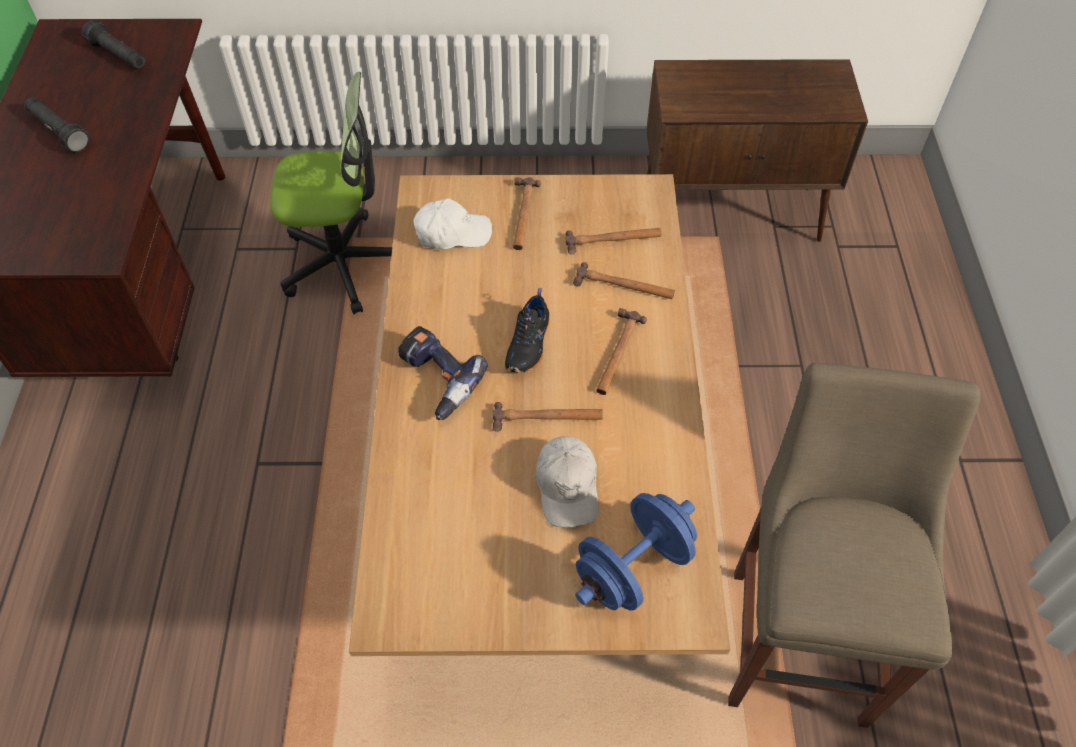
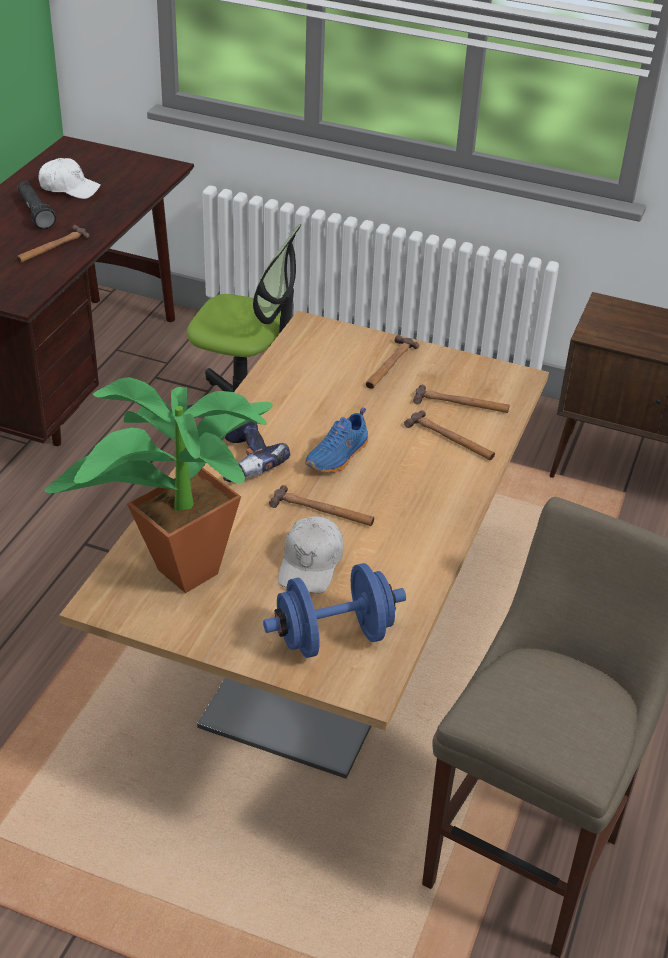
camera: 20 degrees right, 15 degrees down
black flashlight [82,20,145,69] -> none
white cap [413,199,492,249] -> white cap moved to [38,158,101,199]
black shoe [505,288,550,373] -> blue shoe [305,407,368,473]
hammer [596,308,647,395] -> hammer moved to [16,225,90,263]
none -> potted plant [45,377,273,593]

